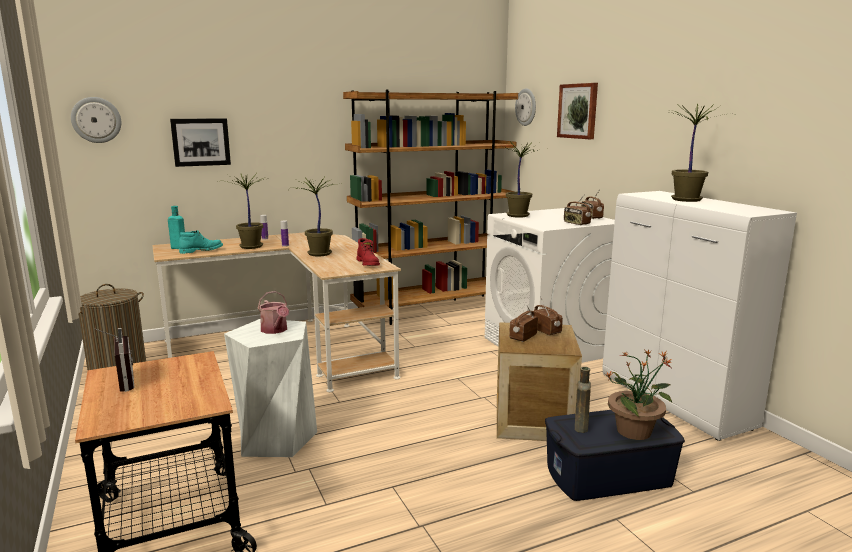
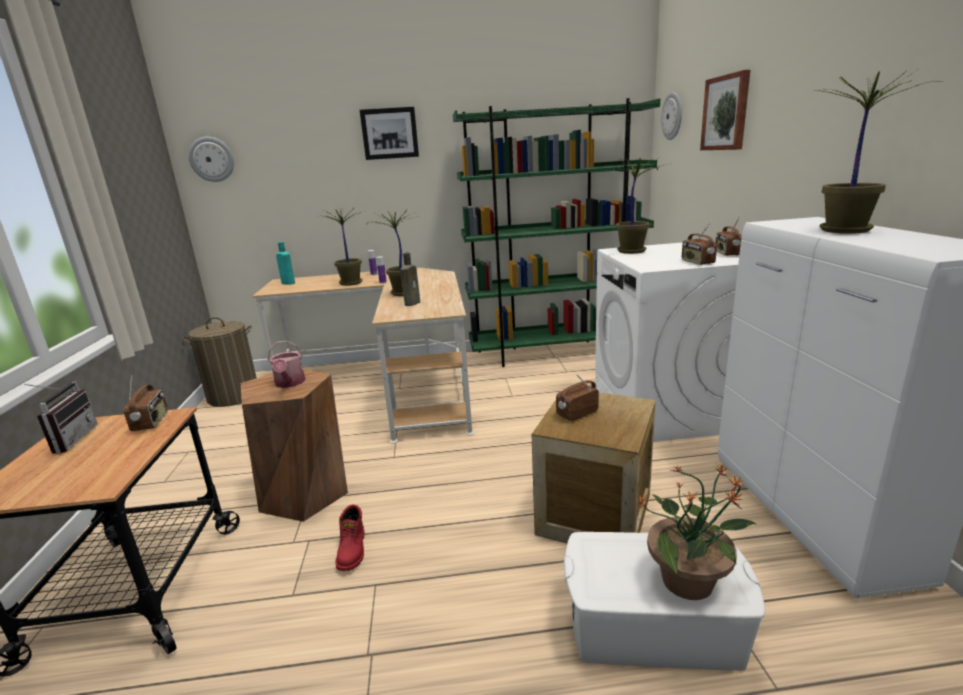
camera: 20 degrees right, 5 degrees up
picture [170,118,231,167] -> picture moved to [360,107,419,160]
turquoise boot [179,230,223,254] -> none
white stool [224,319,317,457] -> brown stool [241,369,348,522]
brown bookcase [343,90,518,325] -> green bookcase [453,98,660,367]
red boot [357,238,380,266] -> red boot moved to [335,505,365,571]
radio [533,297,563,336] -> radio moved to [123,374,168,431]
blue storage box [545,410,685,501] -> white storage box [564,532,765,671]
brown bottle [575,367,591,433] -> brown bottle moved to [400,252,420,306]

